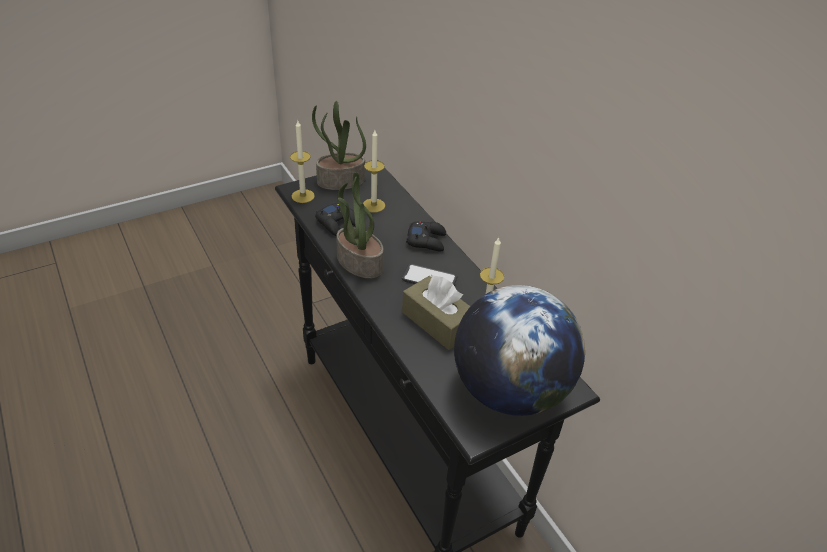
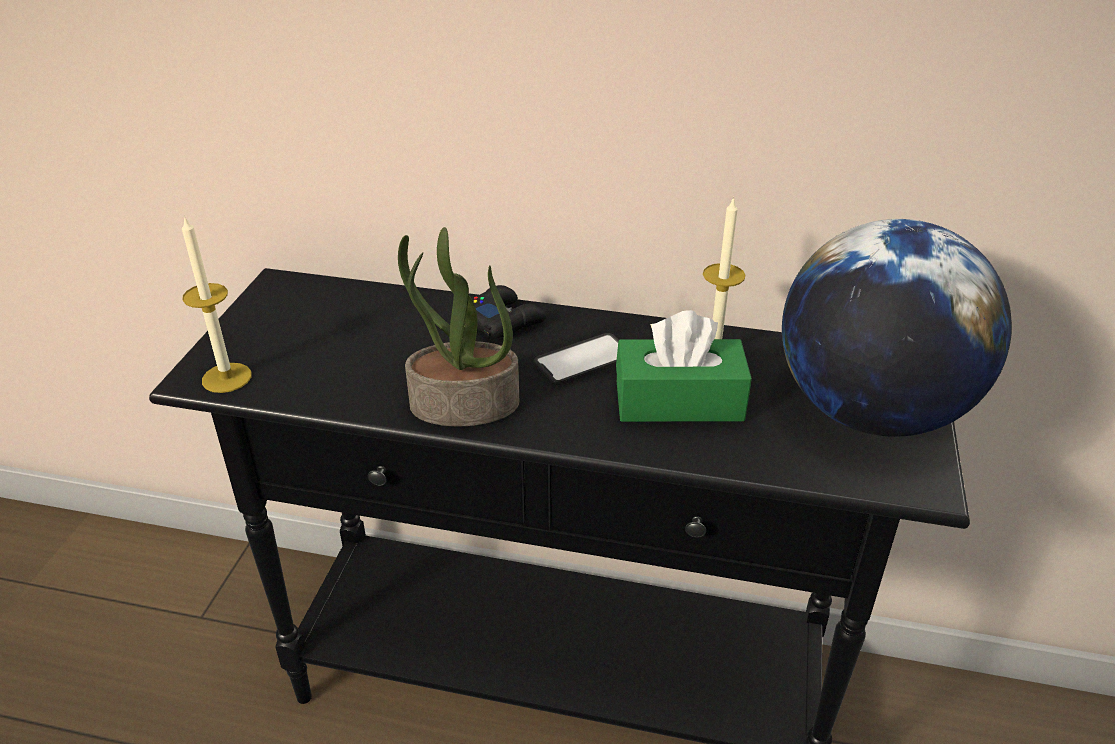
camera: 45 degrees left, 5 degrees down
potted plant [312,101,366,190] -> none
black game controller [315,202,355,236] -> none
candle [363,130,385,213] -> none
brown tissue box [402,275,470,350] -> green tissue box [616,310,752,422]

